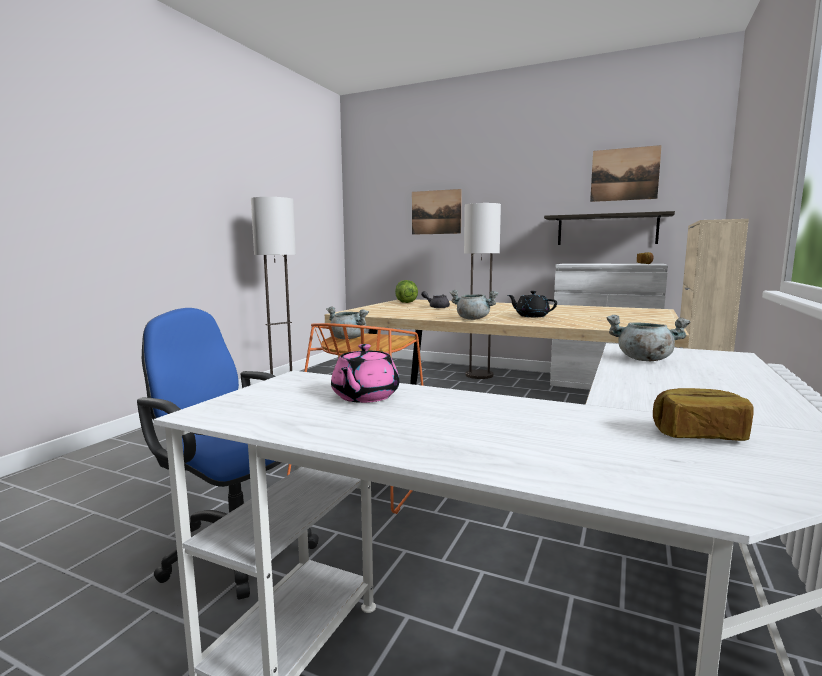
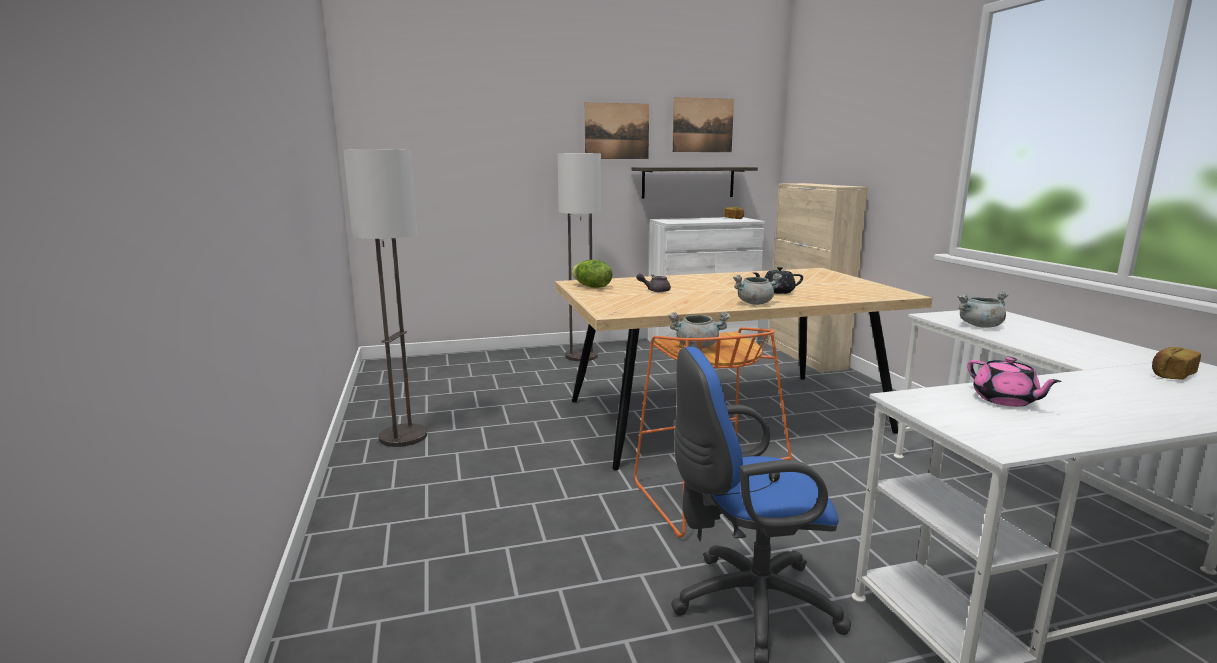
camera: 40 degrees left, 5 degrees up
picture [412,189,462,235] -> picture moved to [585,102,649,159]

